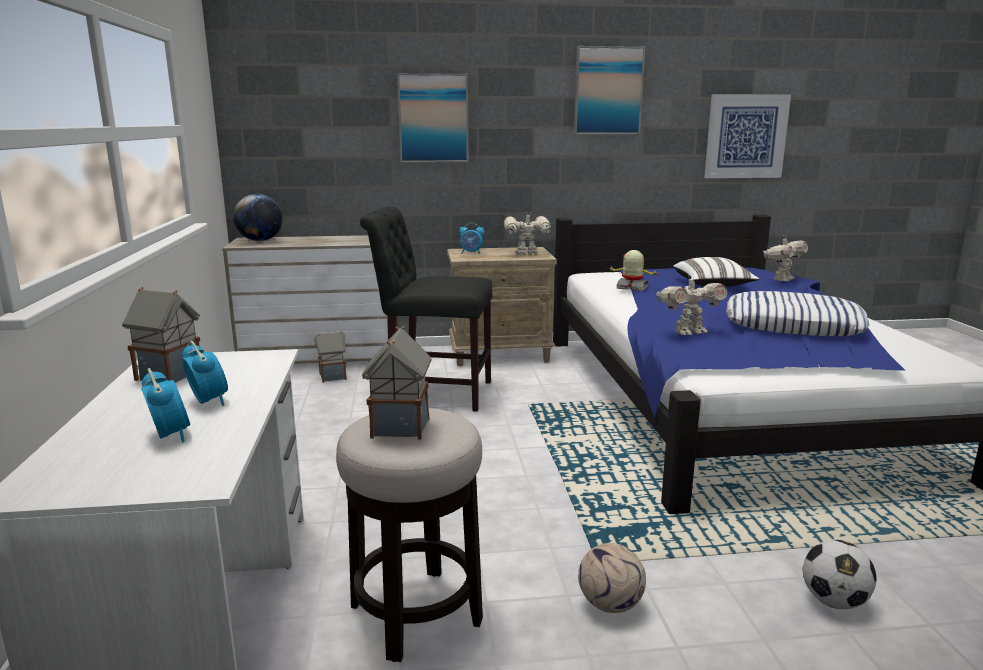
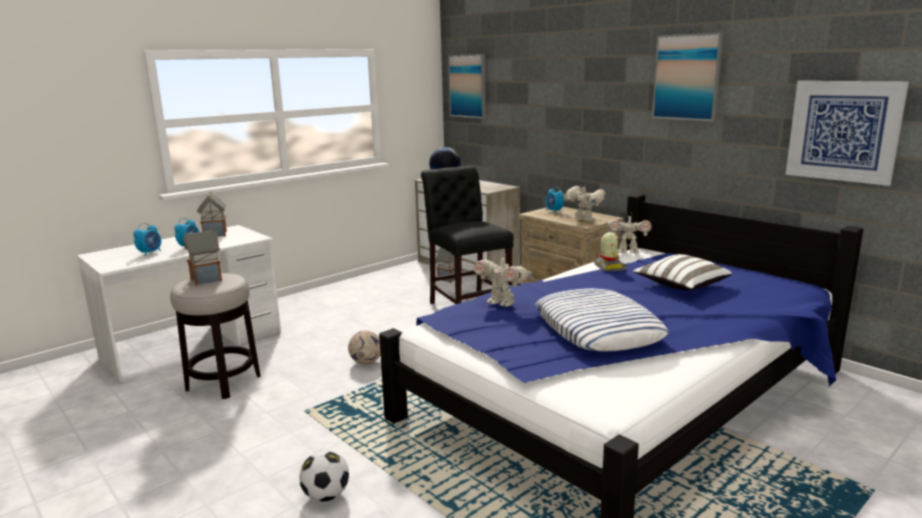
camera: 55 degrees right, 0 degrees up
picture [397,73,469,163] -> picture moved to [448,54,486,118]
football [578,543,646,613] -> football moved to [348,331,380,365]
toy robot [763,235,808,281] -> toy robot moved to [608,212,652,253]

